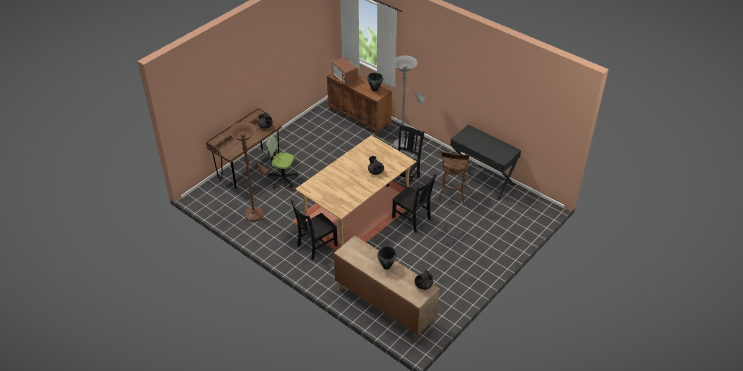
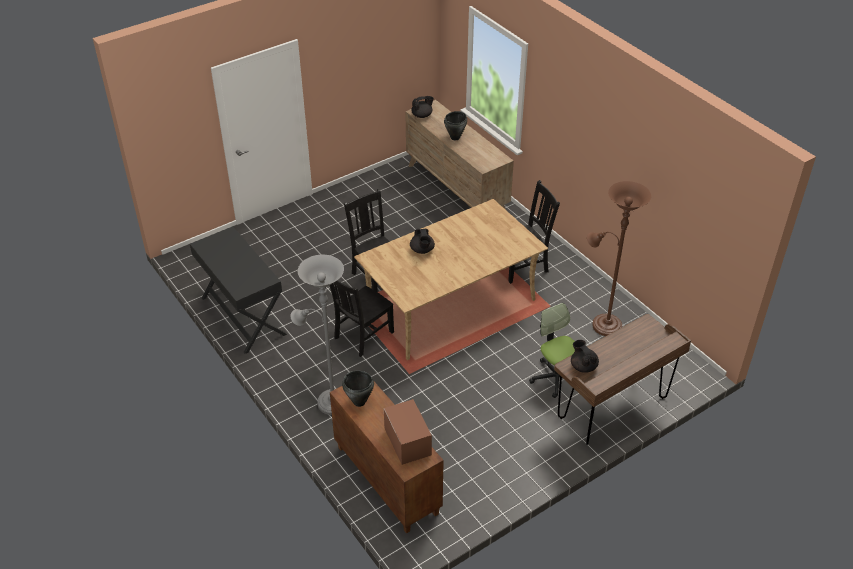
camera: 165 degrees left, 0 degrees up
office chair [266,135,298,189] -> office chair turned 150 degrees counterclockwise [529,303,575,398]
brown stool [438,151,470,204] -> none

